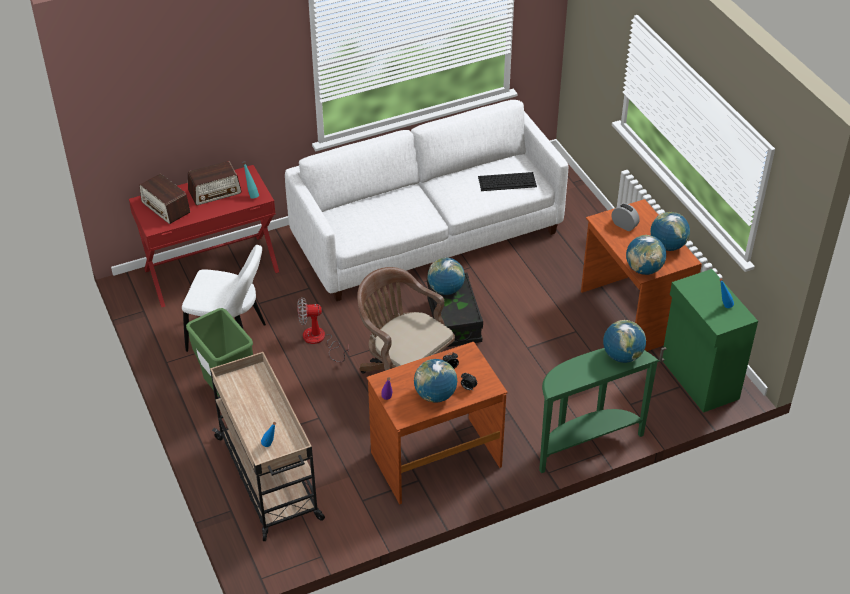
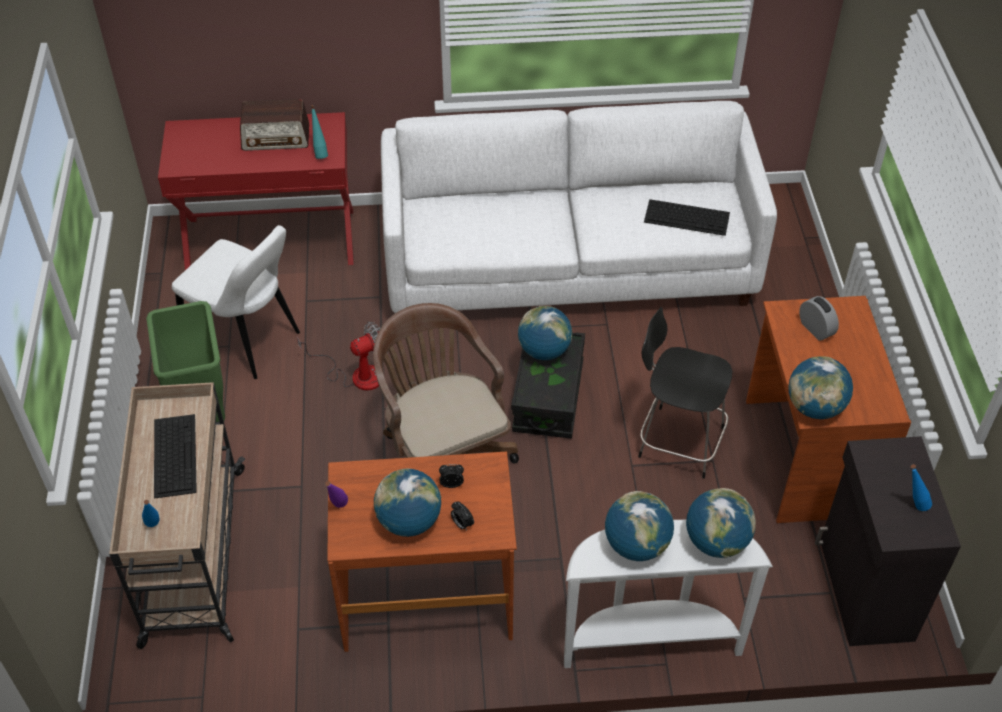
camera: 20 degrees right, 5 degrees up
radio [139,174,190,224] -> none
fan [297,297,349,362] -> fan turned 135 degrees clockwise [297,322,388,390]
green console table [539,348,659,473] -> white console table [564,520,773,668]
globe [650,212,690,251] -> globe moved to [605,491,674,561]
green cabinet [659,269,758,413] -> black cabinet [815,436,961,646]
none -> keyboard [154,414,197,499]
none -> black stool [638,307,732,479]

